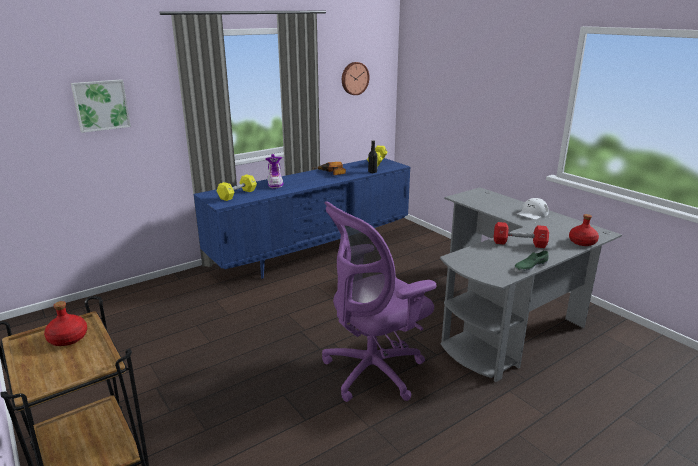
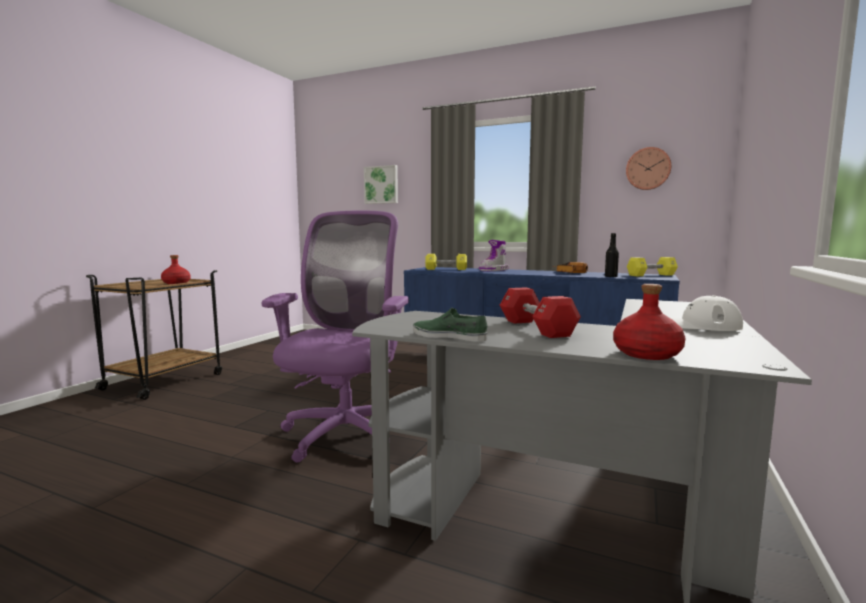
camera: 60 degrees right, 15 degrees down
purple office chair [322,201,436,402] -> purple office chair turned 75 degrees clockwise [262,210,409,463]

